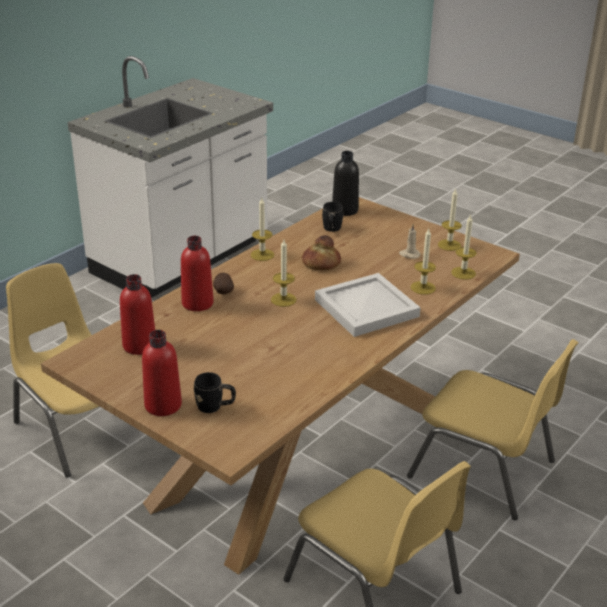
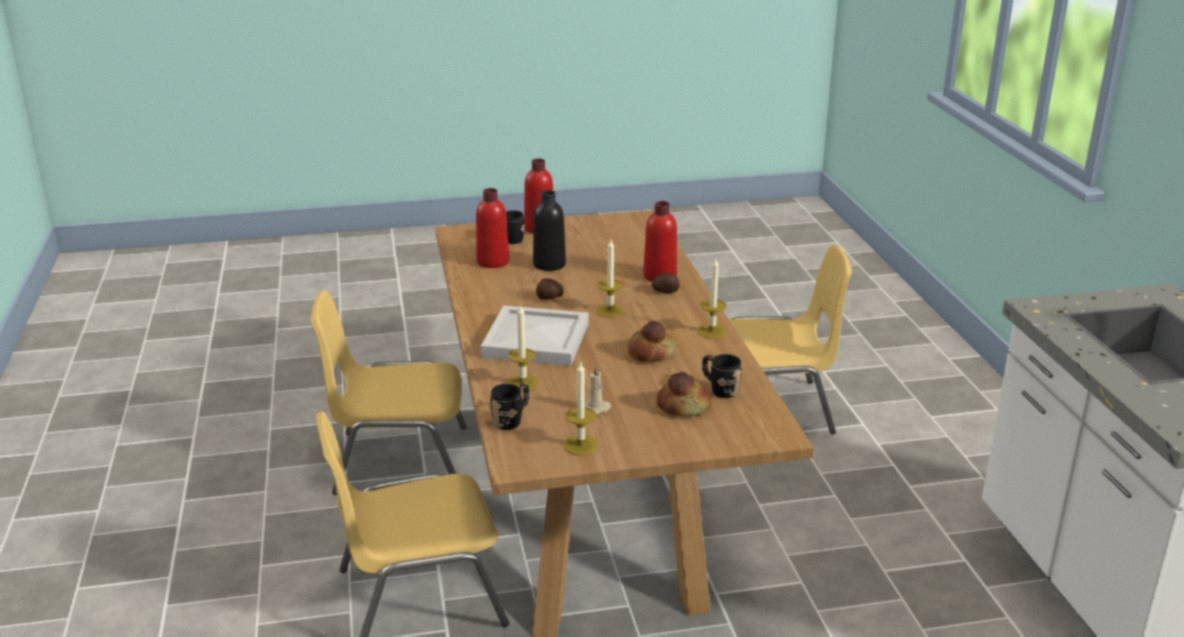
camera: 130 degrees right, 5 degrees down
red bottle [120,274,155,355] -> red bottle moved to [476,188,509,268]
black bottle [332,151,359,216] -> black bottle moved to [533,190,566,271]
candle [451,214,477,280] -> black mug [490,384,529,430]
none -> potato [536,278,564,300]
none -> bread [657,372,711,416]

